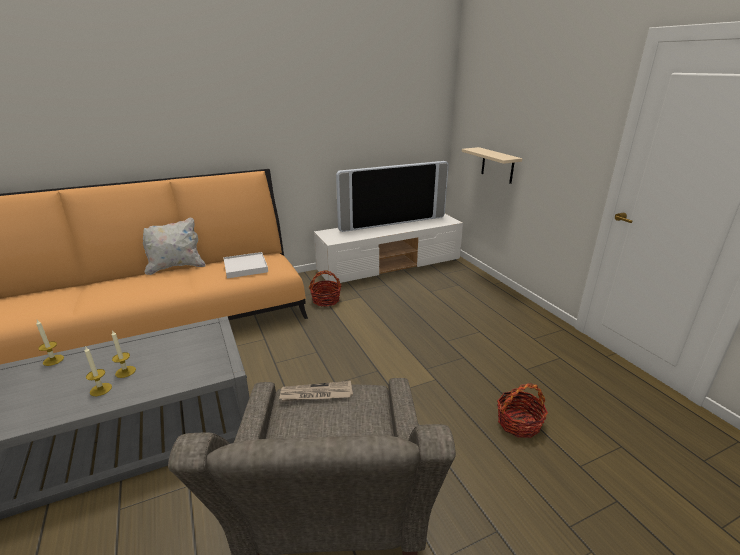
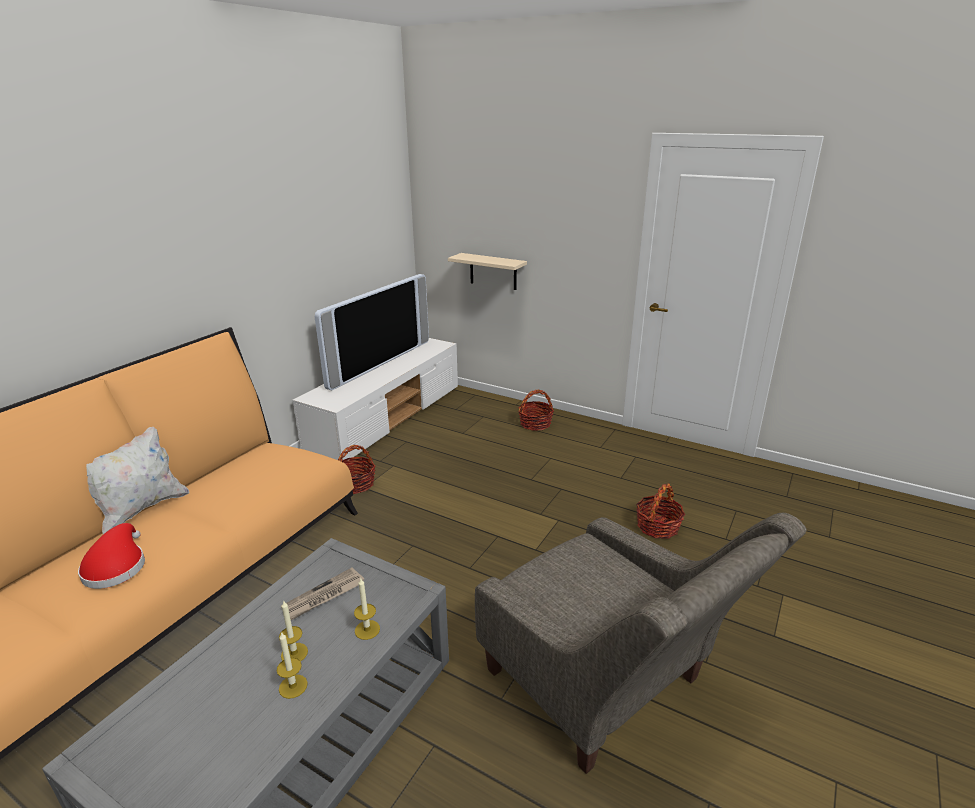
camera: 35 degrees left, 0 degrees up
candle [36,320,64,366] -> candle moved to [354,579,380,640]
white tray [223,252,268,278] -> none
newspaper [279,381,353,401] -> newspaper moved to [281,567,364,620]
none -> red hat [78,523,145,589]
none -> basket [518,390,554,431]

